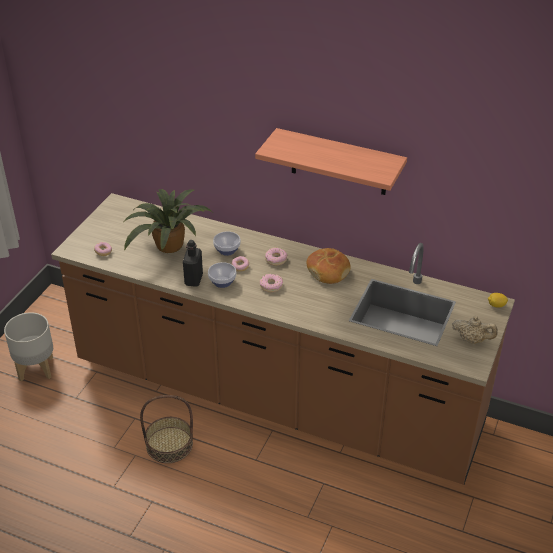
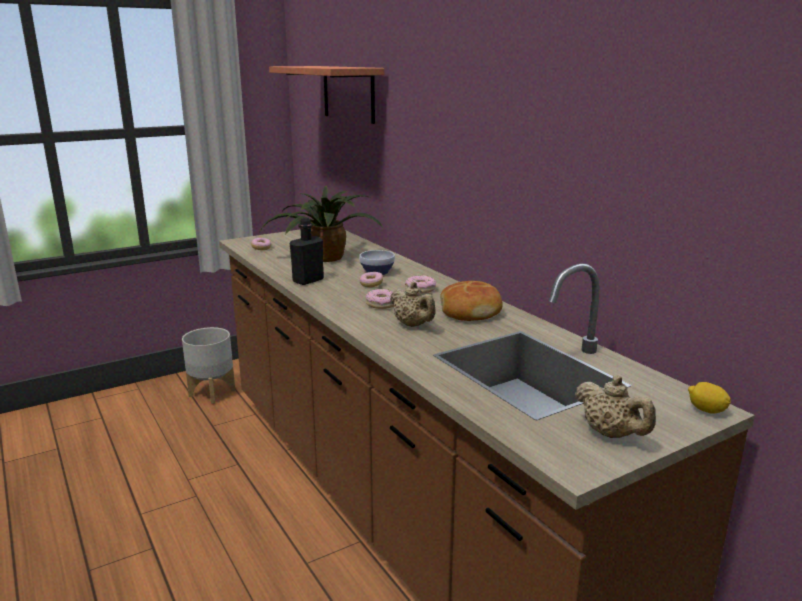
camera: 35 degrees right, 20 degrees down
basket [140,395,193,463] -> none
bowl [208,262,237,288] -> none
shelf [255,128,407,195] -> shelf moved to [269,66,385,124]
none -> beige teapot [390,282,436,327]

